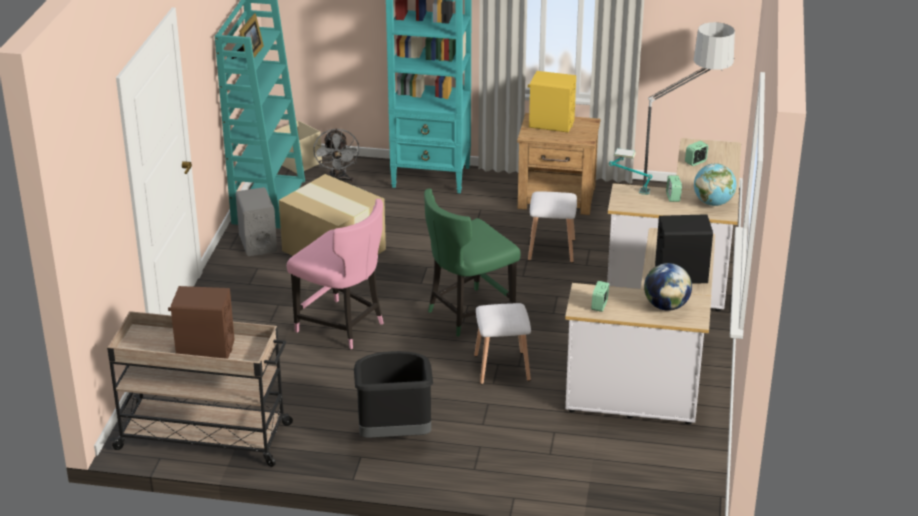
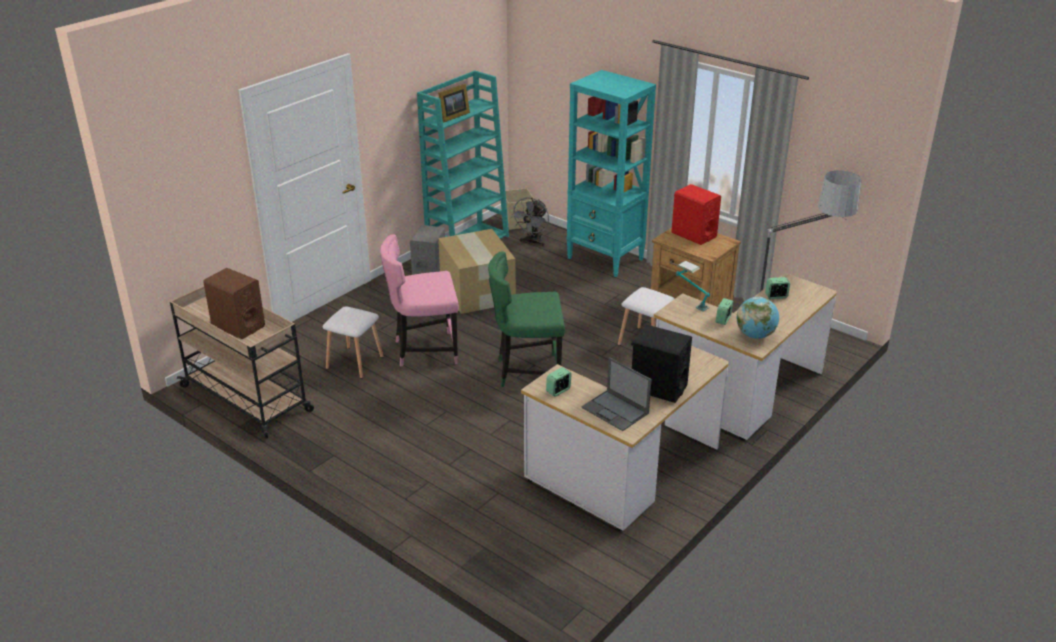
camera: 30 degrees right, 0 degrees up
pink chair [287,199,384,349] -> pink chair turned 105 degrees clockwise [380,234,459,367]
black trash can [354,351,433,438] -> none
white stool [474,303,531,384] -> white stool moved to [323,306,383,379]
yellow speaker [528,71,576,133] -> red speaker [671,184,721,245]
globe [644,263,692,311] -> laptop [581,357,652,431]

